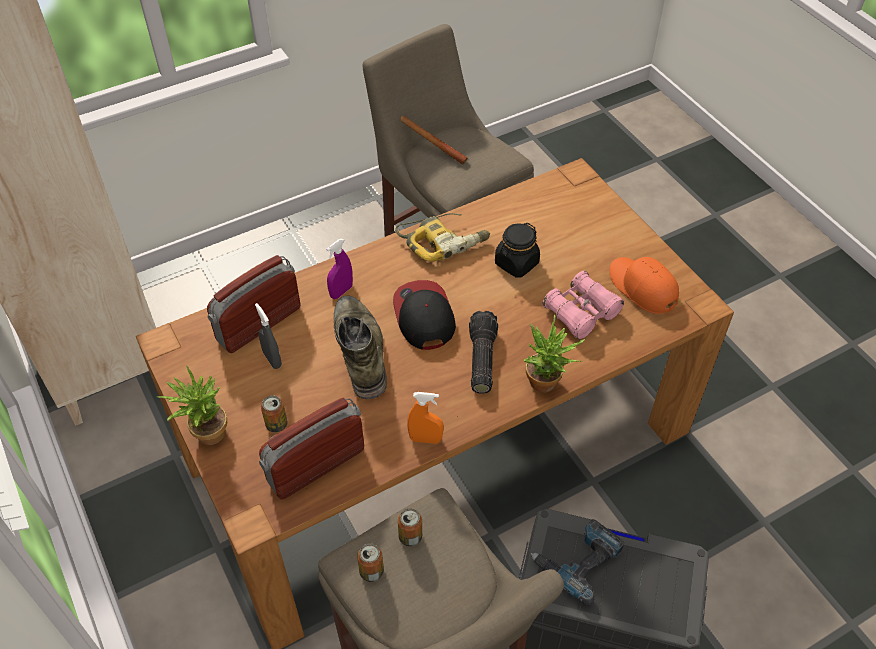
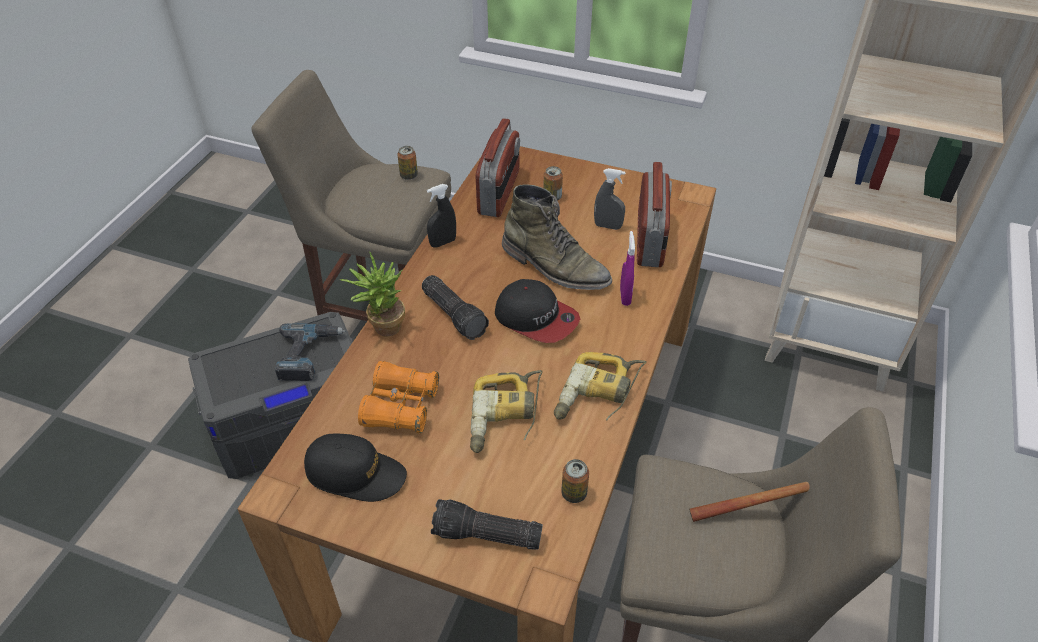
camera: 140 degrees right, 5 degrees down
potted plant [156,367,227,445] -> none
can [398,508,422,547] -> can moved to [561,459,589,503]
orange spray bottle [407,392,443,444] -> black spray bottle [427,184,456,247]
black jar [495,223,540,278] -> power drill [470,370,543,453]
pink binoculars [542,271,624,339] -> orange binoculars [358,361,439,434]
orange cap [609,257,679,314] -> black cap [304,434,407,502]
none -> flashlight [431,499,543,550]

